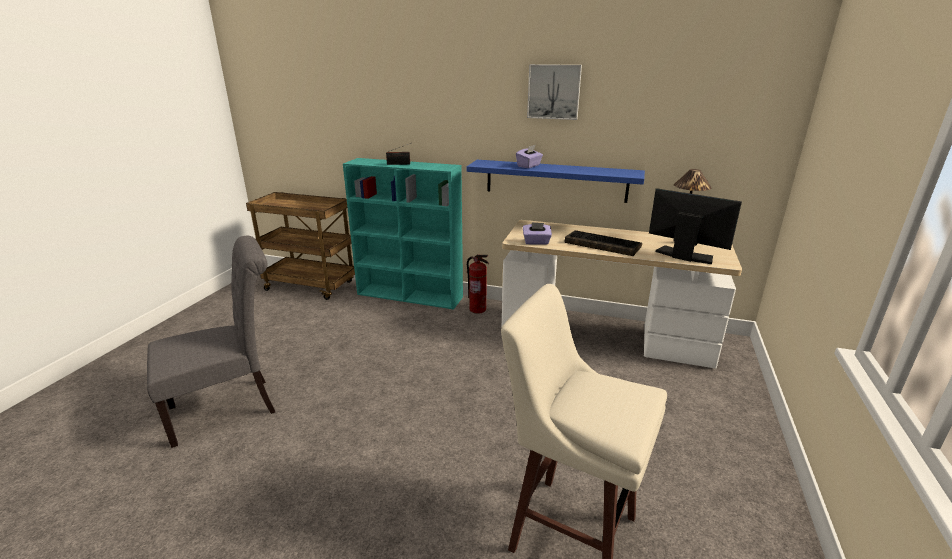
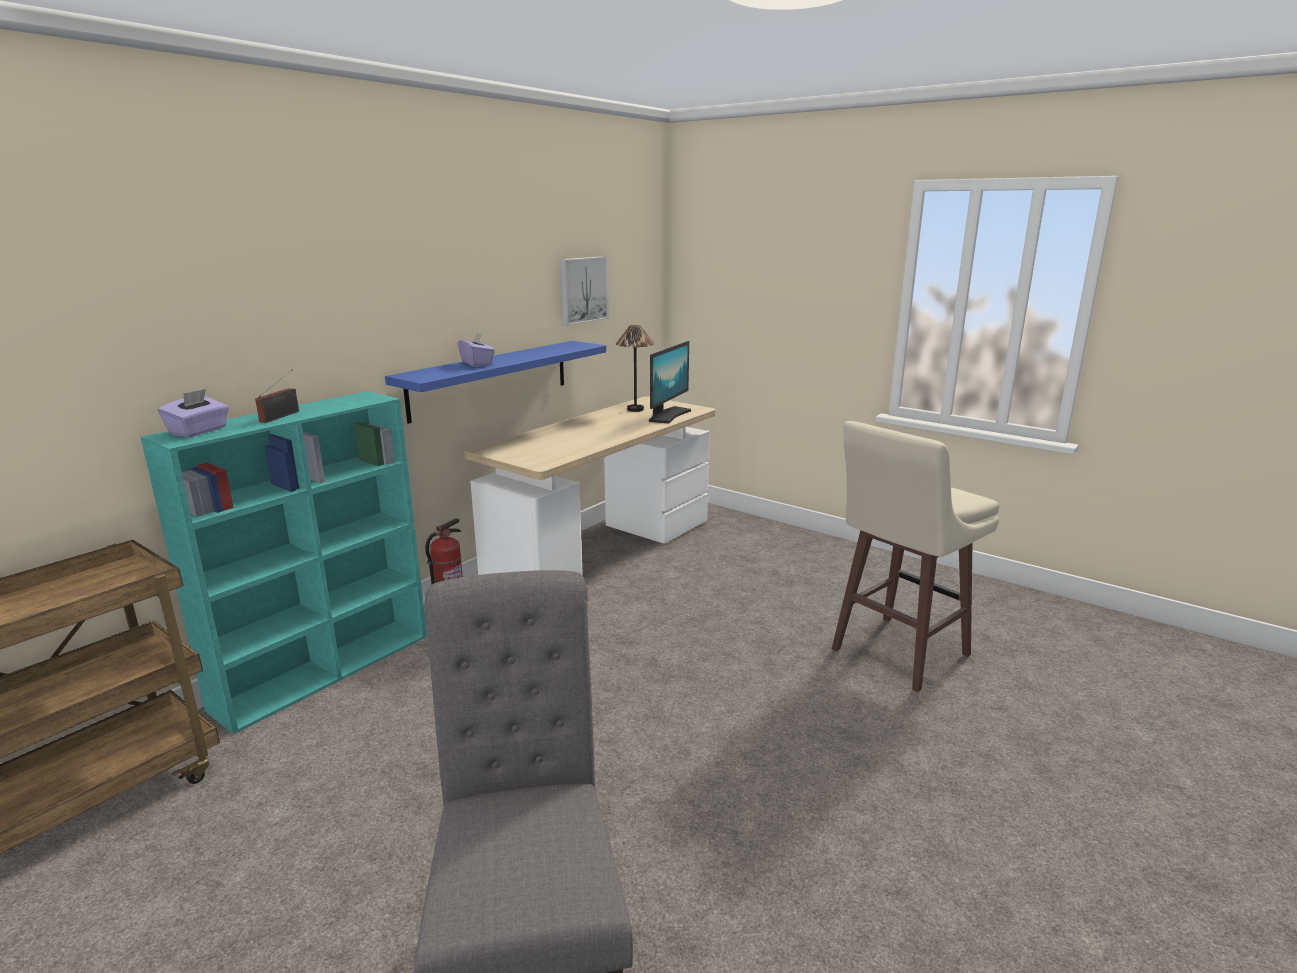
camera: 70 degrees left, 5 degrees down
purple tissue box [523,223,552,245] -> purple tissue box moved to [158,389,229,437]
picture [527,64,582,120] -> picture moved to [560,256,609,325]
keyboard [565,230,642,256] -> none
monitor [649,188,742,264] -> monitor turned 150 degrees clockwise [649,341,691,423]

